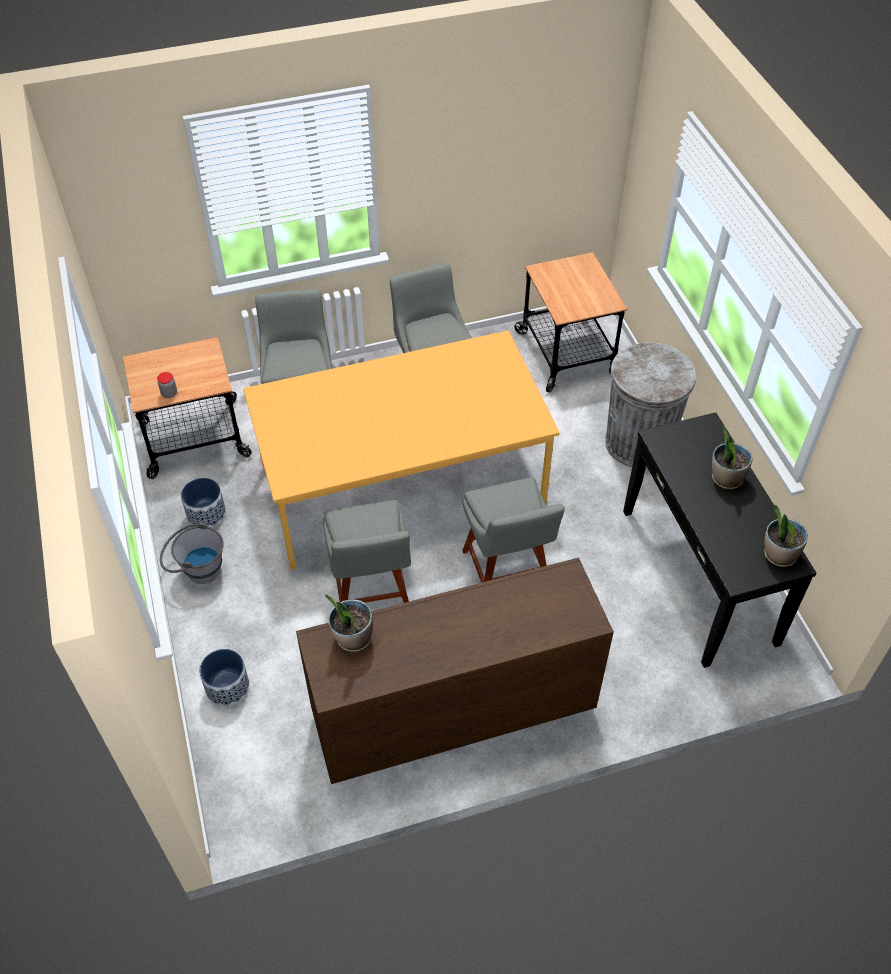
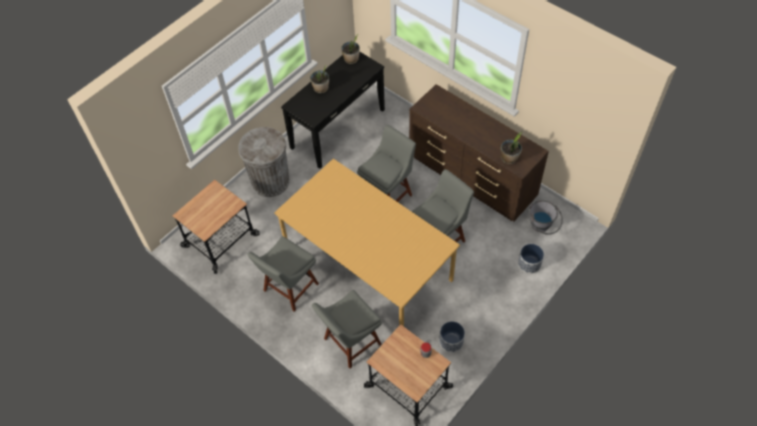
camera: 120 degrees left, 5 degrees up
grey bucket [160,522,224,584] -> grey bucket moved to [529,200,563,235]

